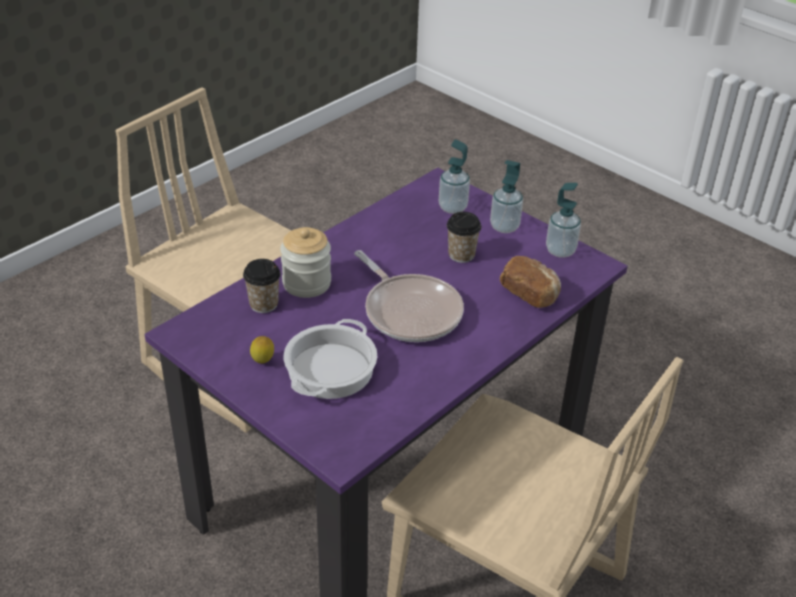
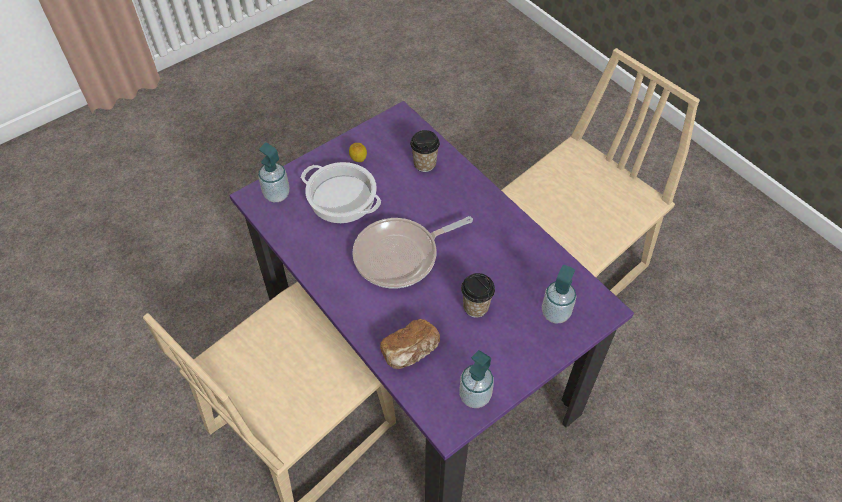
camera: 100 degrees right, 15 degrees up
jar [280,227,331,298] -> none
soap dispenser [490,160,523,233] -> soap dispenser moved to [258,143,289,202]

